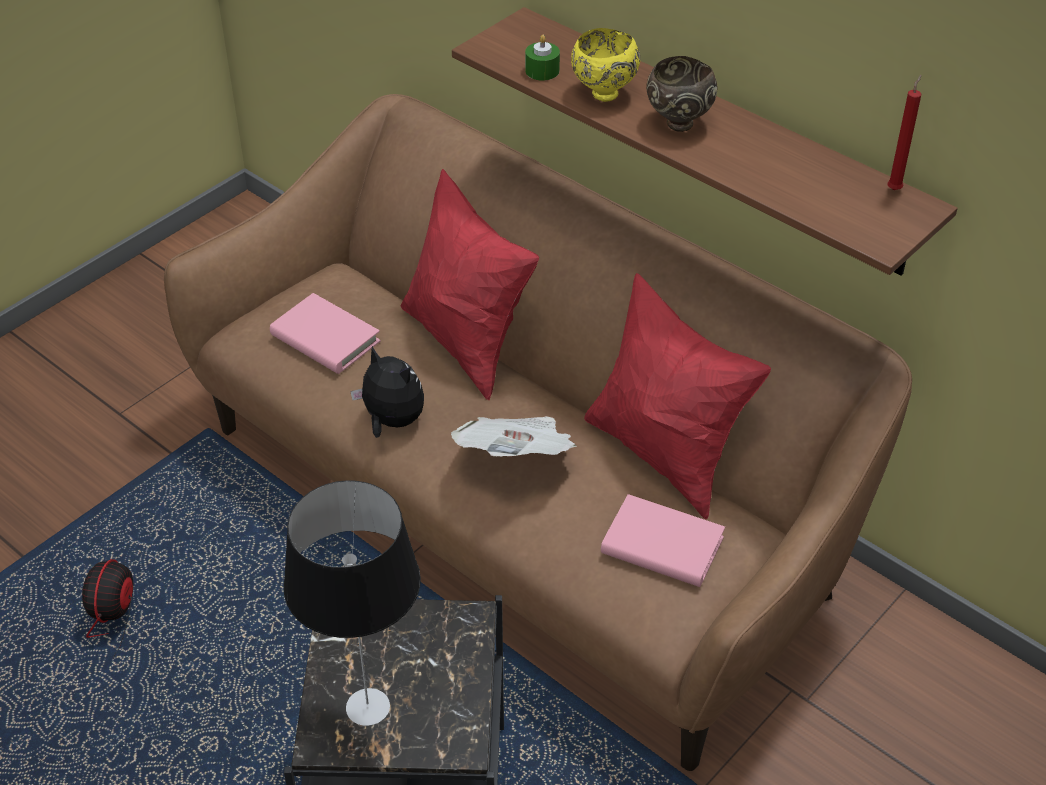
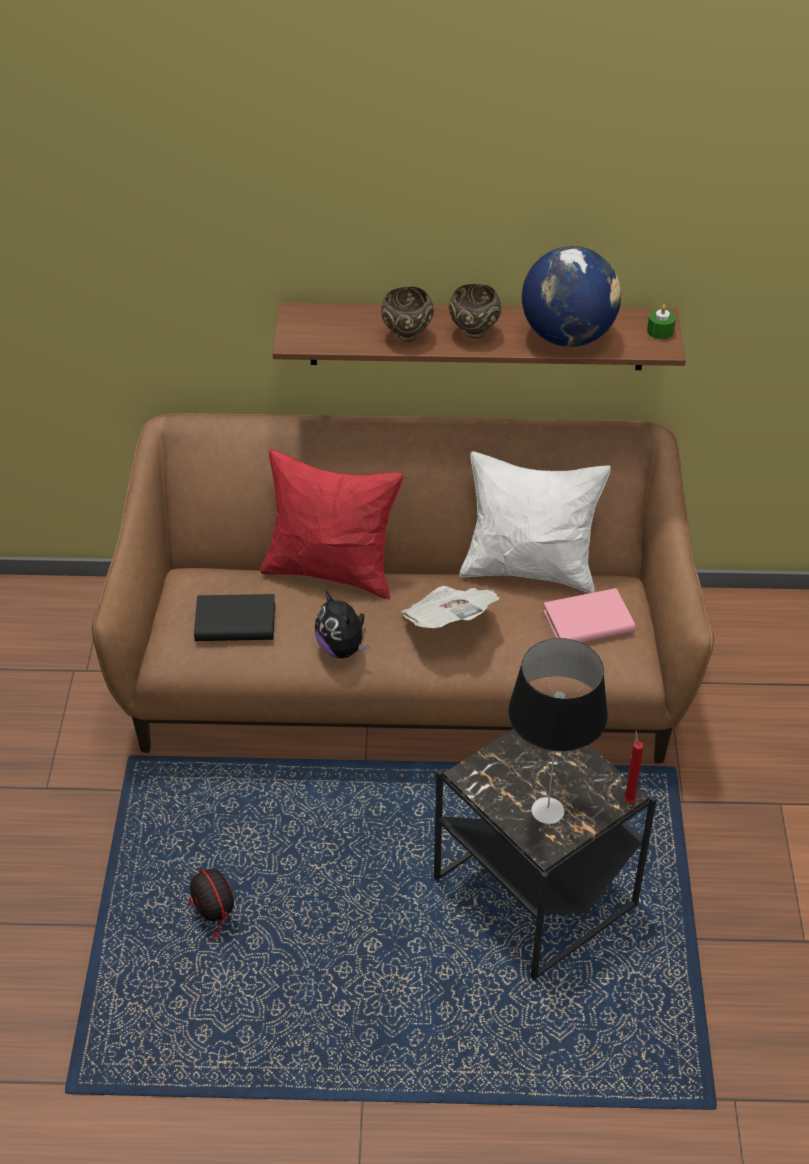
camera: 40 degrees left, 0 degrees up
pink book [270,293,381,374] -> black book [194,594,275,641]
plush toy [350,346,424,438] -> plush toy turned 120 degrees counterclockwise [315,590,369,658]
green candle [525,35,560,81] -> green candle moved to [647,304,676,339]
yellow bowl [571,28,640,102] -> brown bowl [381,287,434,342]
red pillow [584,273,771,519] -> white pillow [459,451,611,593]
red candle [887,75,921,190] -> red candle moved to [624,731,644,803]
none -> globe [522,246,621,347]

